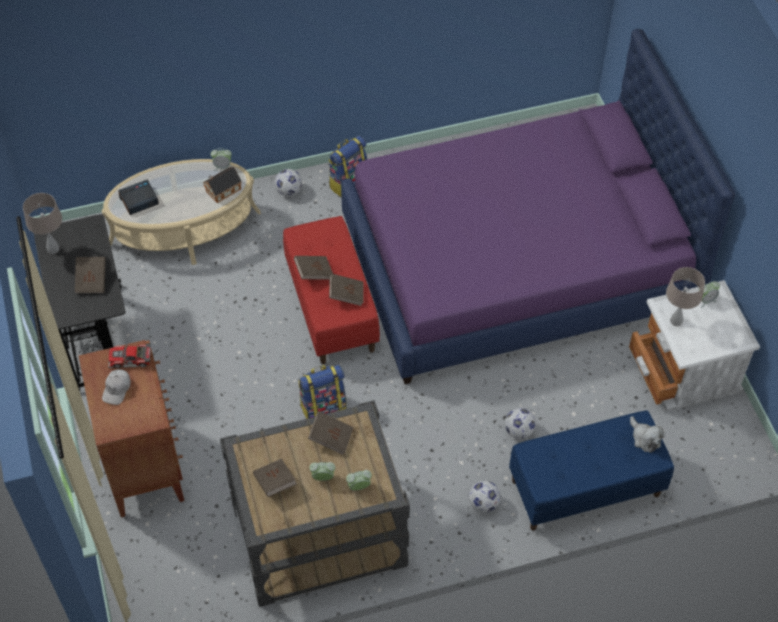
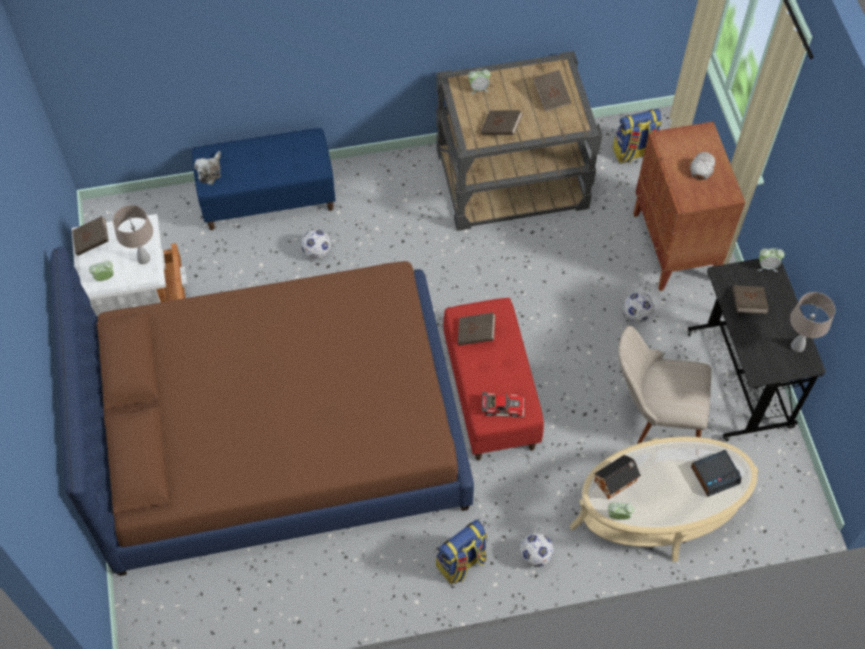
camera: 175 degrees left, 5 degrees up
toy car [108,343,151,368] -> toy car moved to [482,392,524,417]
brown book [294,256,333,280] -> brown book moved to [72,216,109,256]
backpack [299,365,347,419] -> backpack moved to [613,109,662,163]
alarm clock [309,462,335,481] -> alarm clock moved to [758,248,785,272]
purple bed [341,29,735,384] -> brown bed [50,247,474,576]
football [468,481,501,513] -> football moved to [623,292,654,322]
plush toy [630,416,665,453] -> plush toy turned 135 degrees counterclockwise [194,151,221,185]
none -> beige chair [618,326,711,444]

